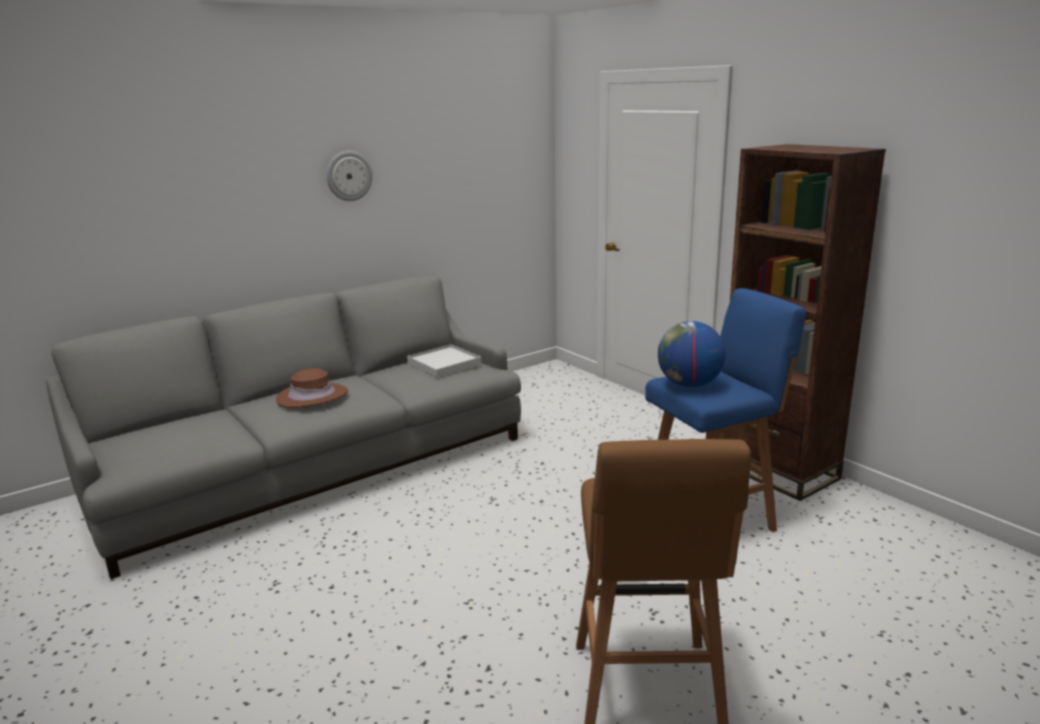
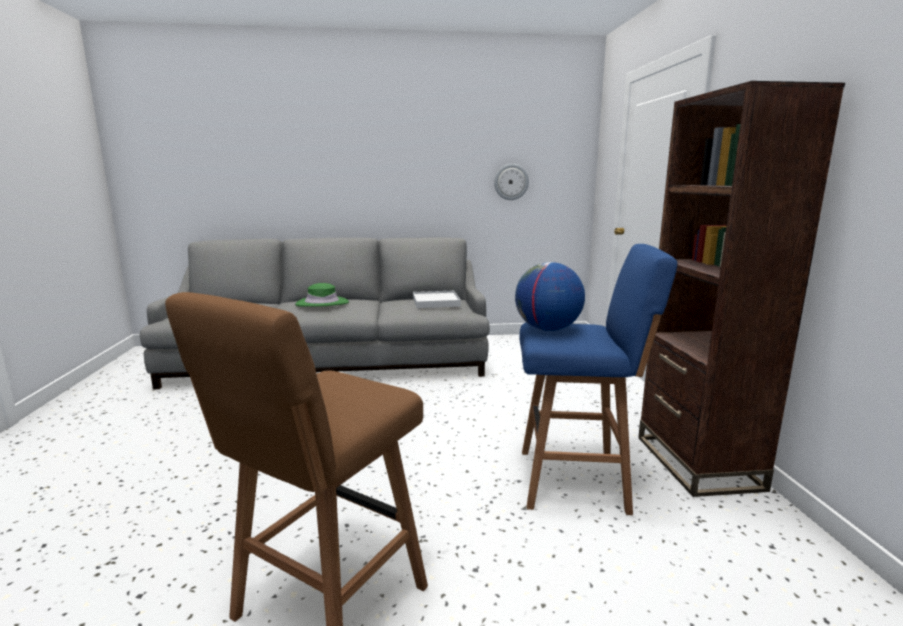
camera: 30 degrees right, 5 degrees down
brown hat [276,368,348,408] -> green hat [295,283,349,307]
wall clock [327,151,373,201] -> wall clock moved to [494,164,529,200]

